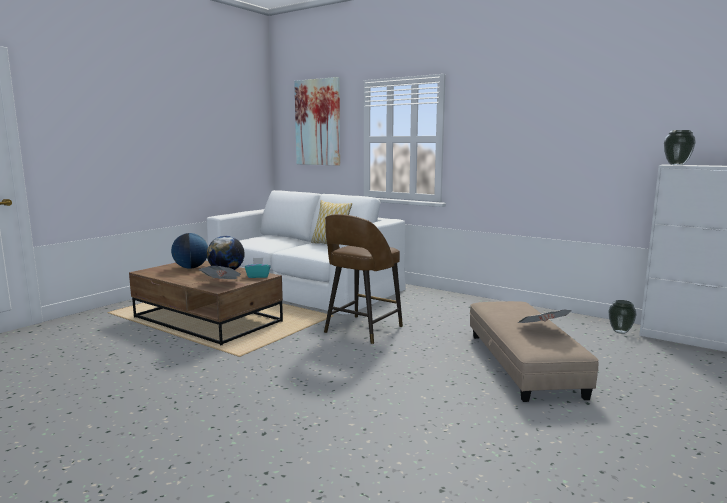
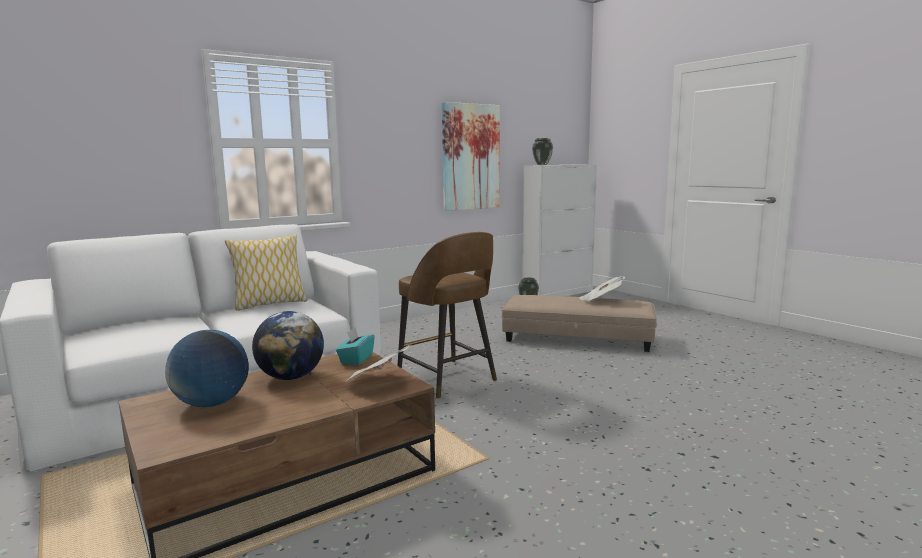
camera: 70 degrees left, 0 degrees up
picture [294,77,340,166] -> picture moved to [442,102,500,211]

